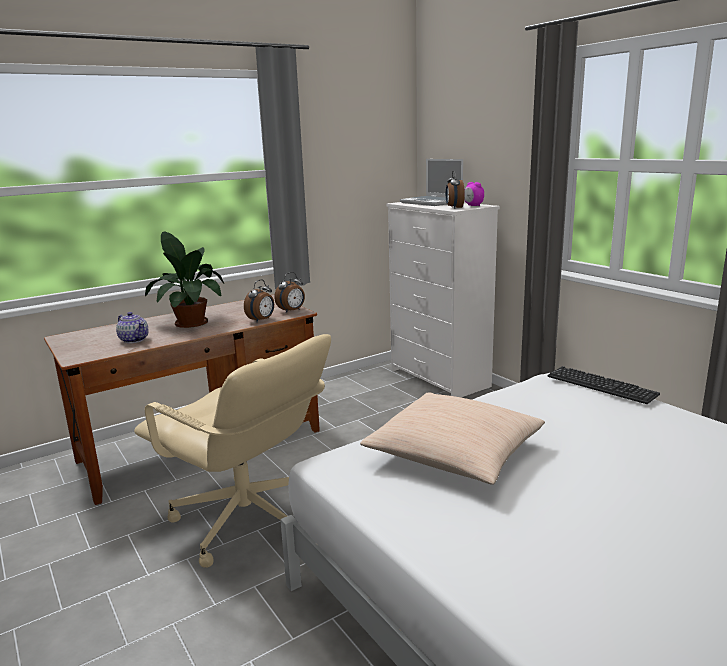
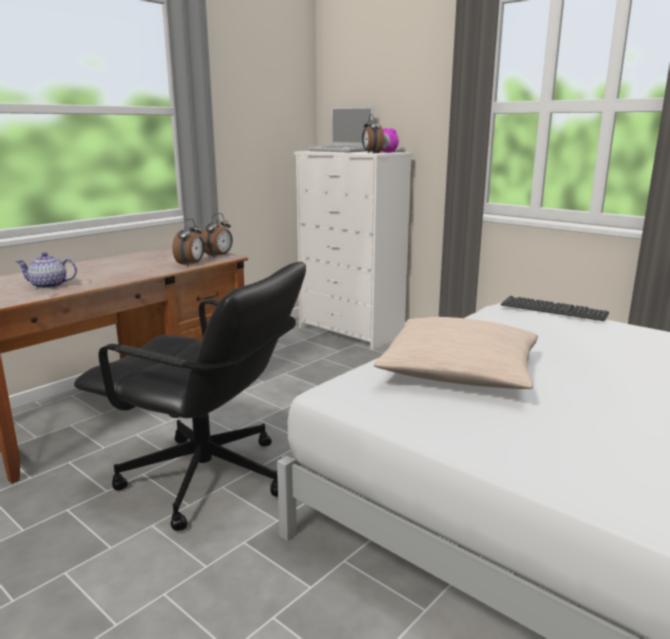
camera: 15 degrees left, 0 degrees up
teapot [116,312,148,343] -> teapot turned 150 degrees clockwise [15,252,77,289]
beige office chair [134,334,331,568] -> black office chair [74,262,306,531]
potted plant [145,231,224,328] -> none

